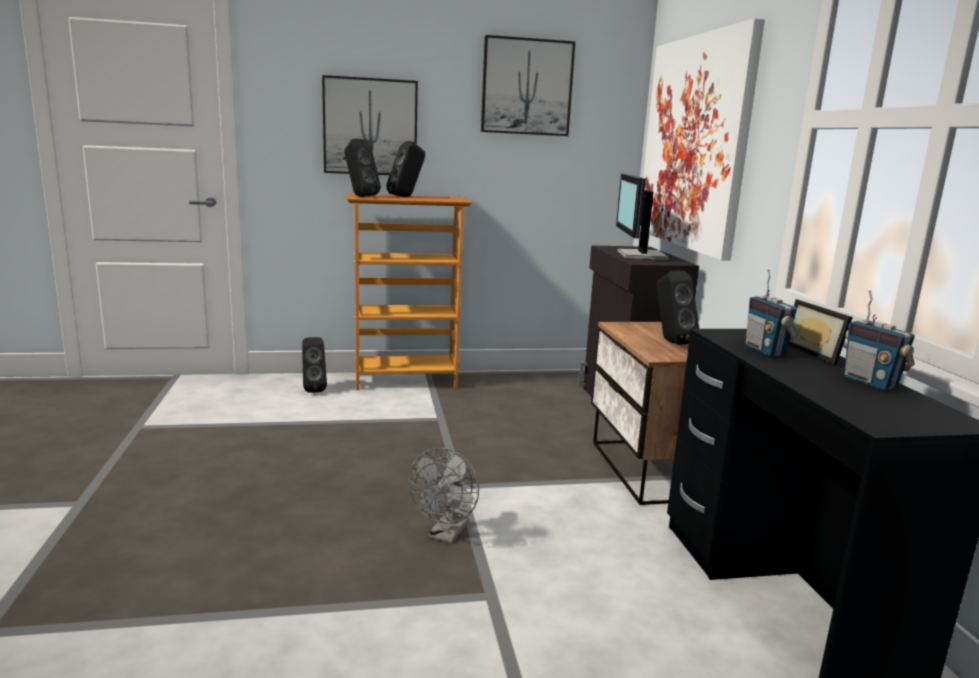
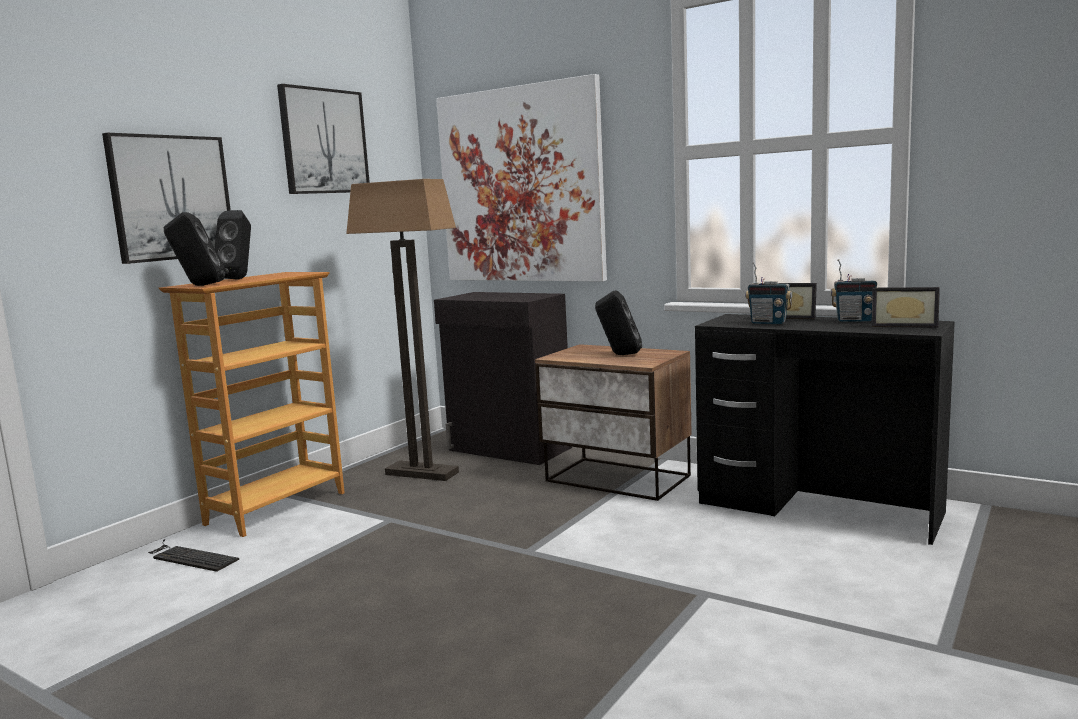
camera: 45 degrees left, 5 degrees down
black speaker [302,337,327,393] -> keyboard [148,539,239,572]
grey fan [409,448,479,544] -> none
monitor [616,174,669,260] -> none
none -> floor lamp [346,179,459,481]
none -> picture frame [871,287,940,328]

